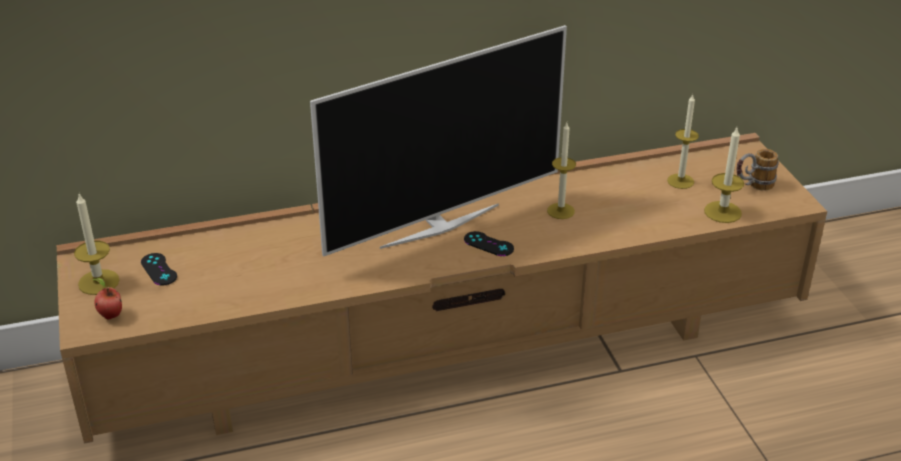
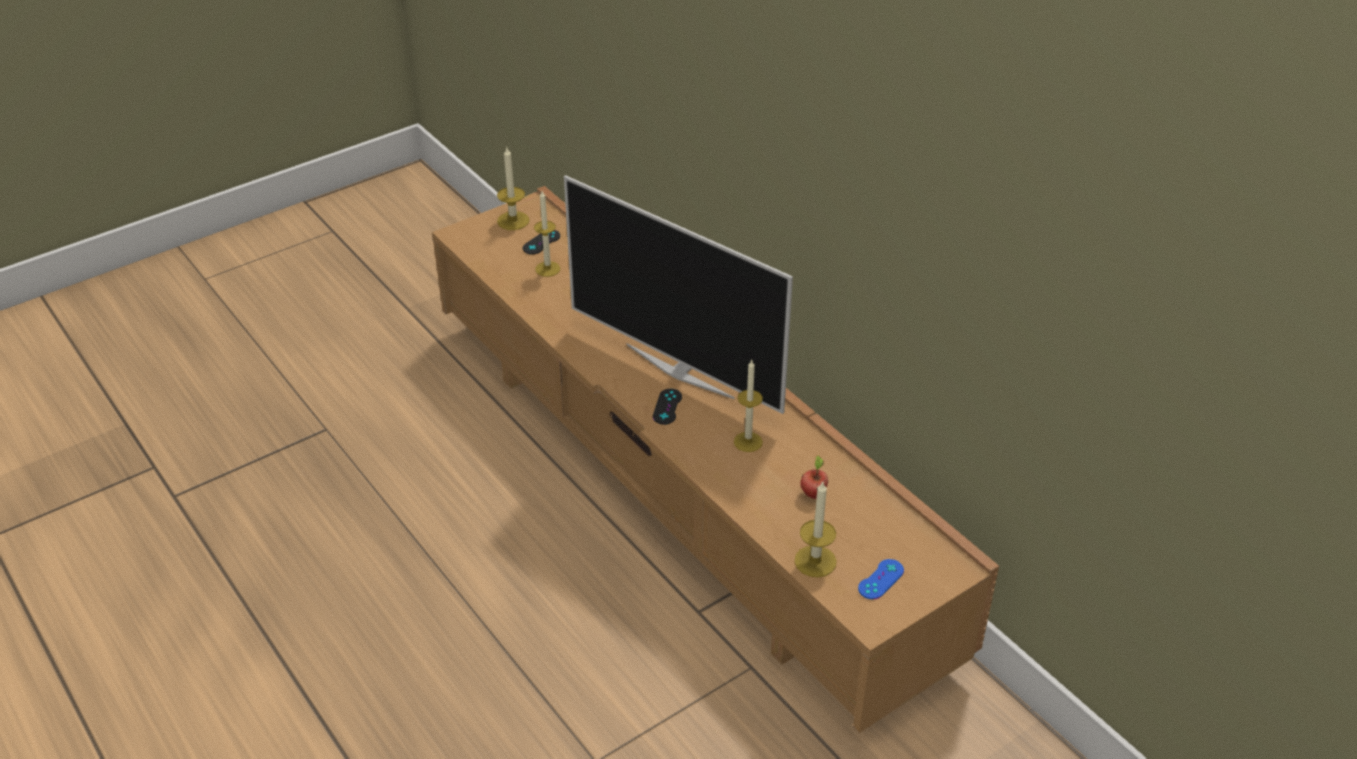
camera: 70 degrees right, 5 degrees up
apple [92,278,122,319] -> apple moved to [800,456,828,499]
candle [667,94,699,189] -> candle moved to [534,191,560,277]
mug [736,149,779,191] -> blue game controller [858,559,904,599]

